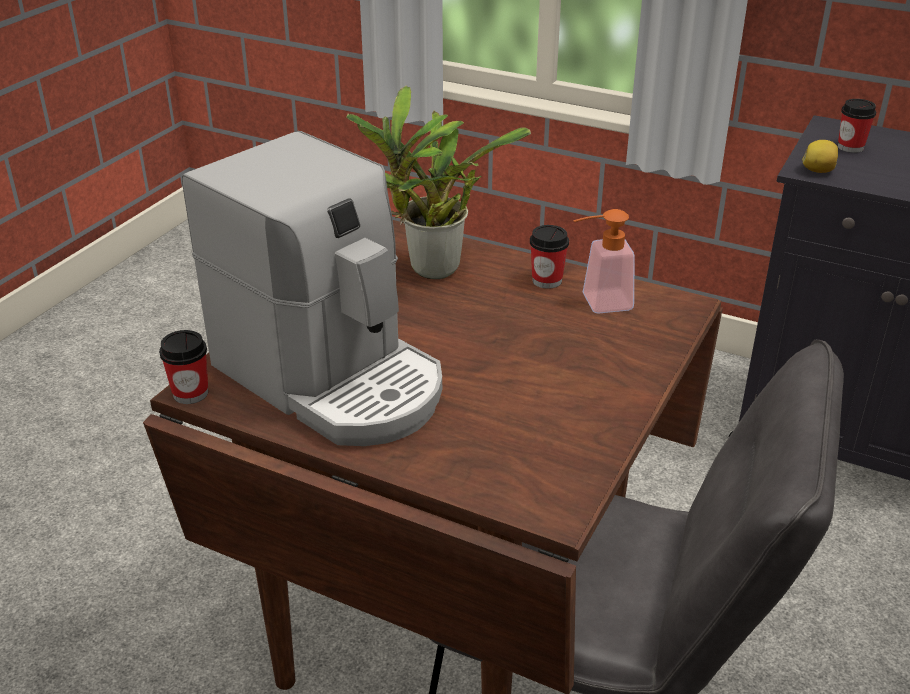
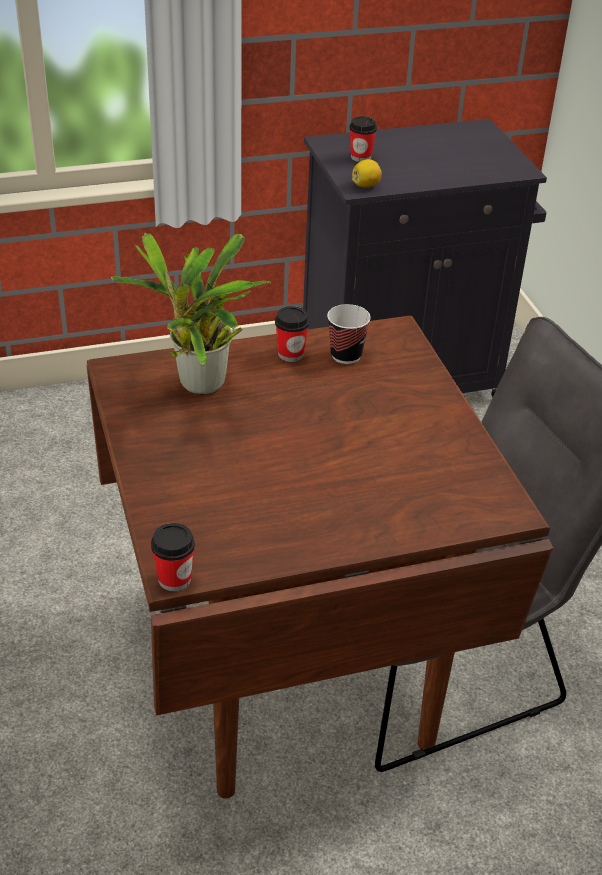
camera: 45 degrees left, 5 degrees up
coffee machine [182,131,442,446] -> none
soap dispenser [573,209,635,314] -> cup [327,304,371,364]

